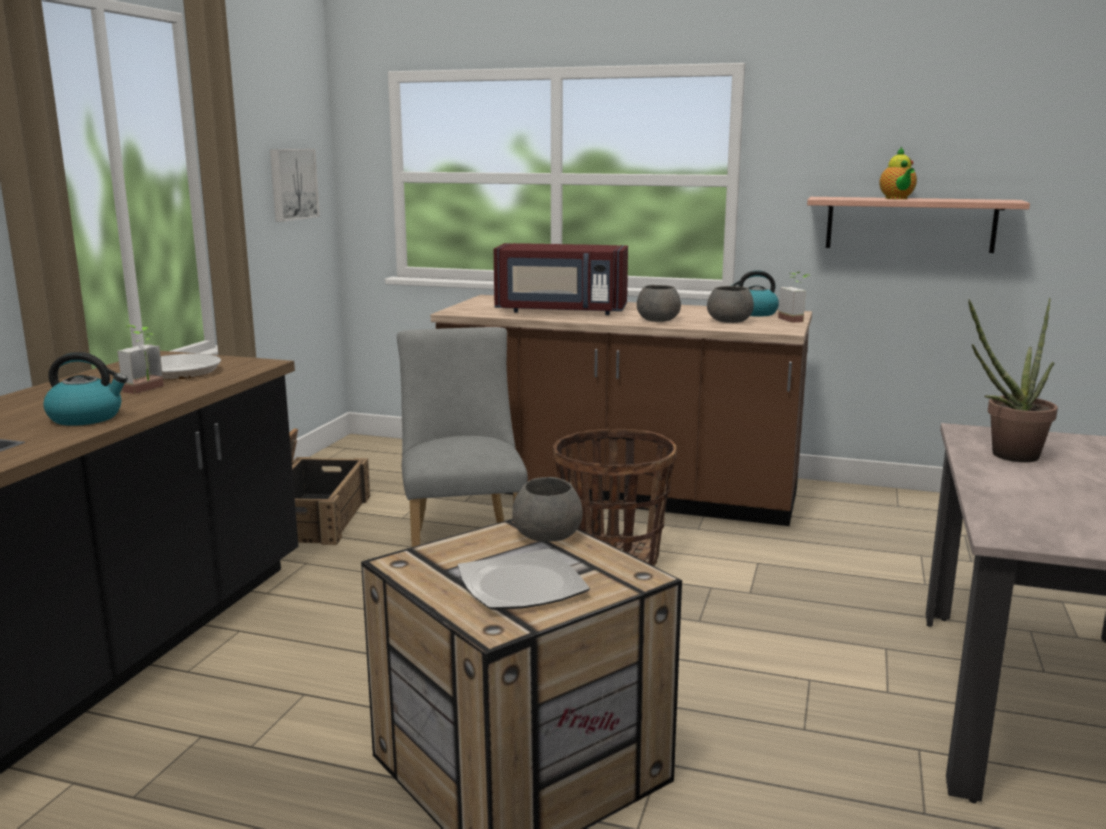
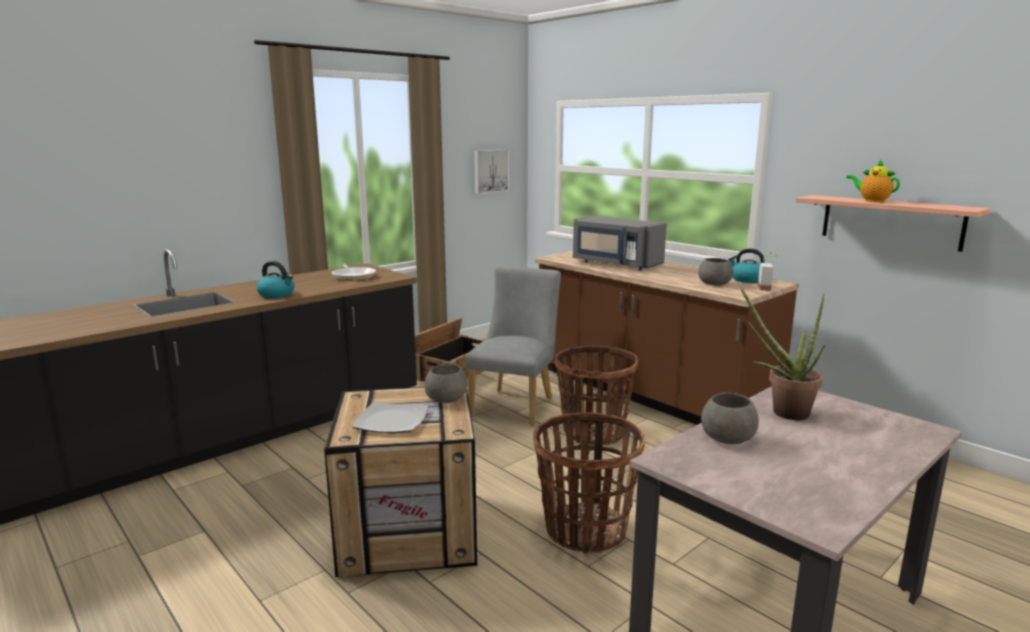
camera: 30 degrees right, 0 degrees up
potted plant [117,325,164,394] -> none
red microwave [494,243,628,315] -> grey microwave [573,216,667,270]
grey bowl [637,285,681,322] -> grey bowl moved to [701,392,759,444]
teapot [879,147,917,199] -> teapot turned 105 degrees clockwise [846,160,900,202]
none -> basket [533,412,645,553]

